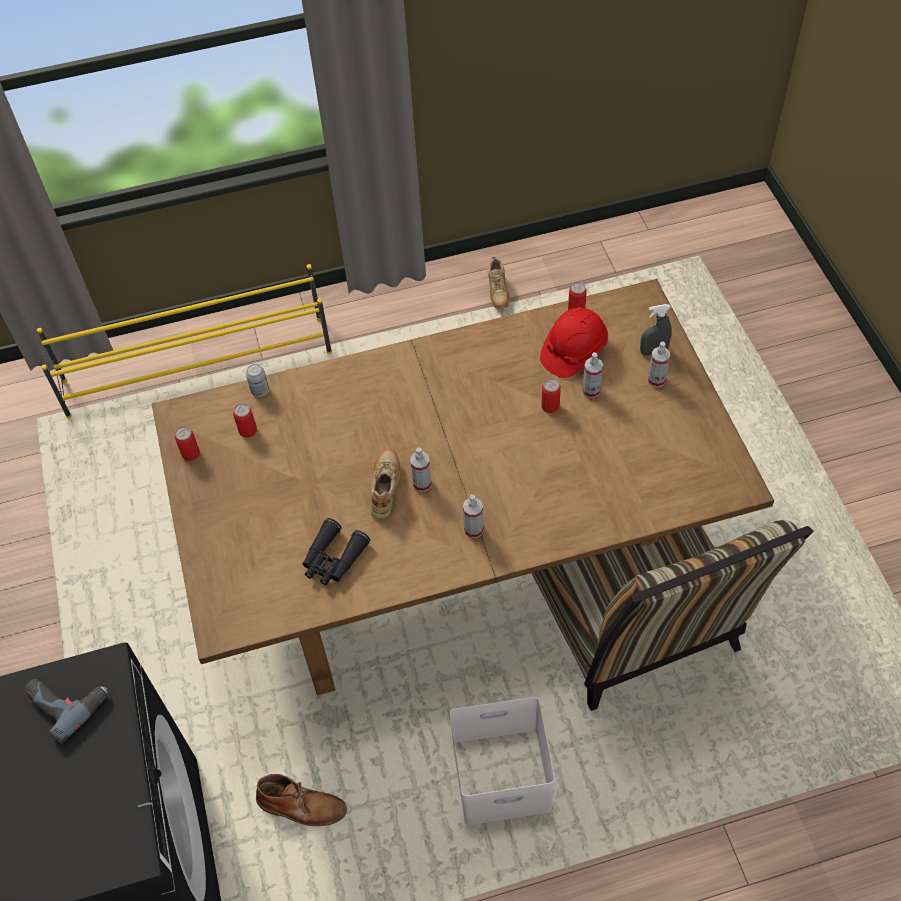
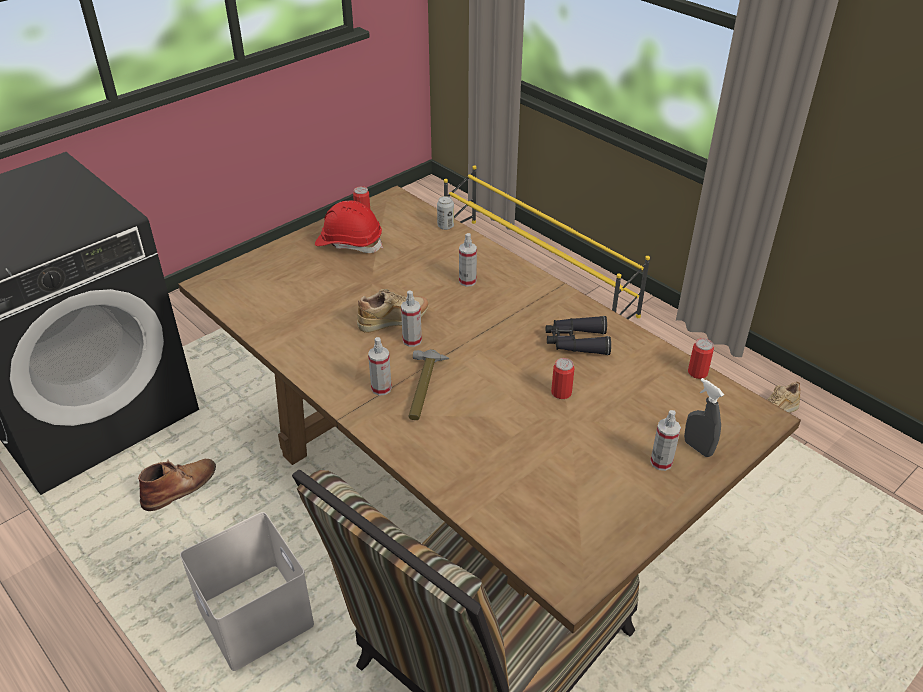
camera: 60 degrees right, 15 degrees down
power drill [25,679,108,744] -> none
can [233,403,257,438] -> none
brown boot [256,774,347,826] -> brown boot turned 120 degrees counterclockwise [138,459,216,511]
black binoculars [302,518,370,585] -> black binoculars moved to [546,316,611,355]
red hard hat [540,307,608,378] -> red hard hat moved to [315,200,383,253]
spray bottle [582,352,603,398] -> spray bottle moved to [459,233,477,287]
none -> hammer [408,349,449,420]

